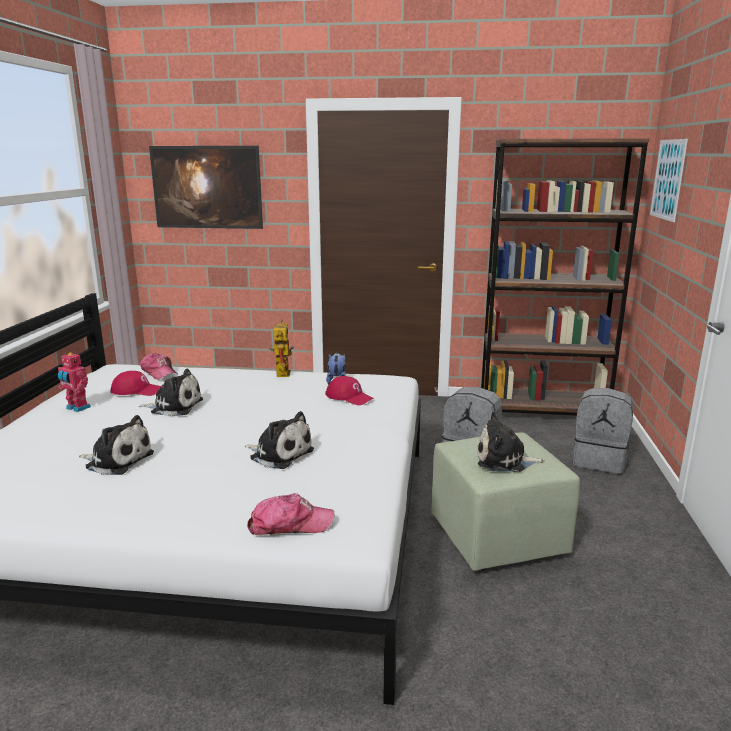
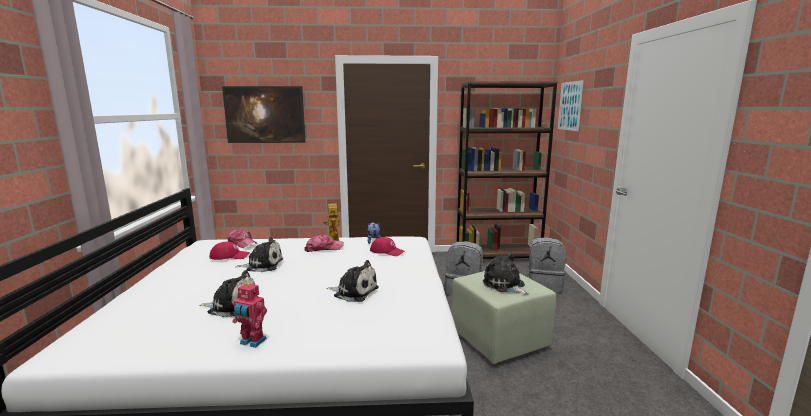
camera: 10 degrees left, 5 degrees down
toy robot [58,352,91,412] -> toy robot moved to [232,283,267,348]
cap [247,493,335,535] -> cap moved to [304,235,344,252]
plush toy [477,411,545,472] -> plush toy turned 60 degrees clockwise [483,253,529,295]

